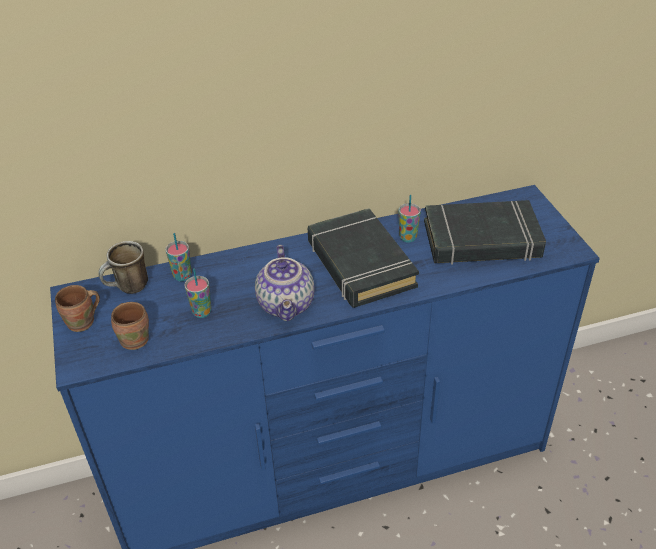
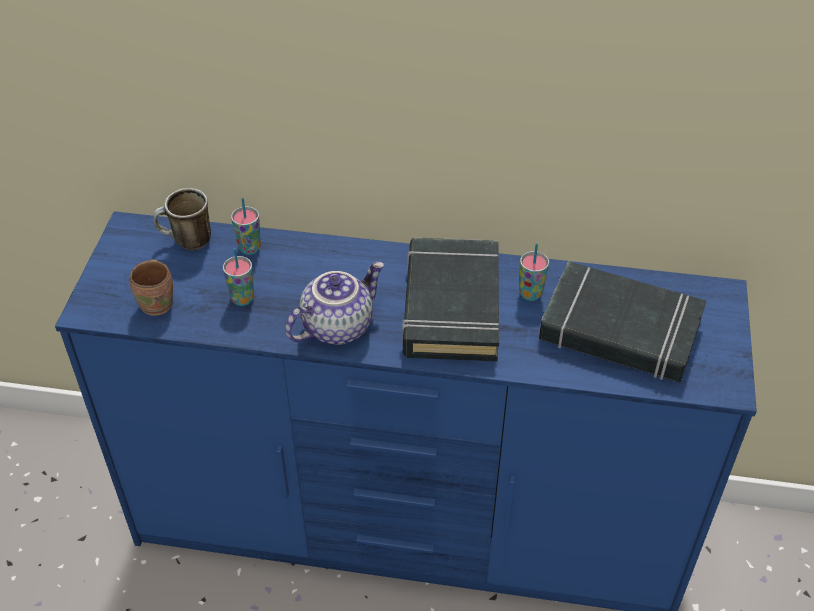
camera: 25 degrees right, 5 degrees up
brown mug [55,285,100,332] -> none
teapot [255,245,314,321] -> teapot turned 150 degrees counterclockwise [285,261,384,345]

